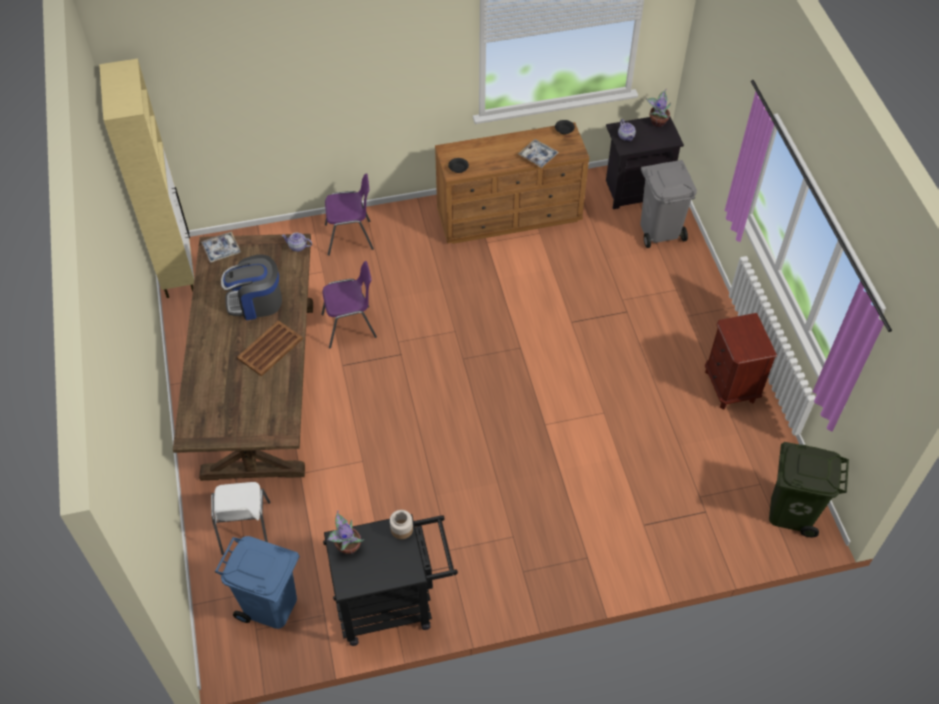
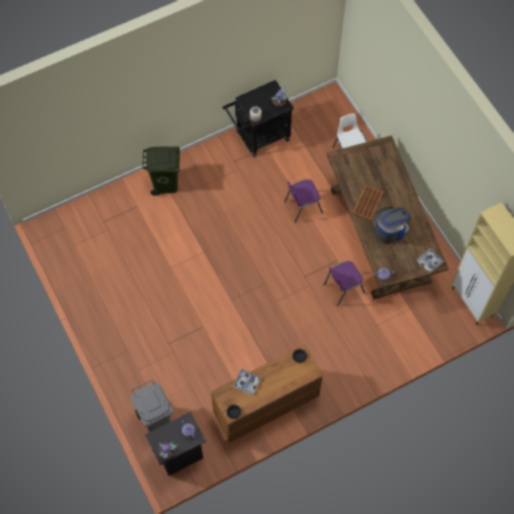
camera: 165 degrees right, 10 degrees up
blue trash can [215,536,299,629] -> none
purple chair [325,173,374,256] -> purple chair moved to [285,179,323,223]
brown nightstand [705,313,777,409] -> none
green trash can [769,442,849,537] -> green trash can moved to [142,146,180,196]

